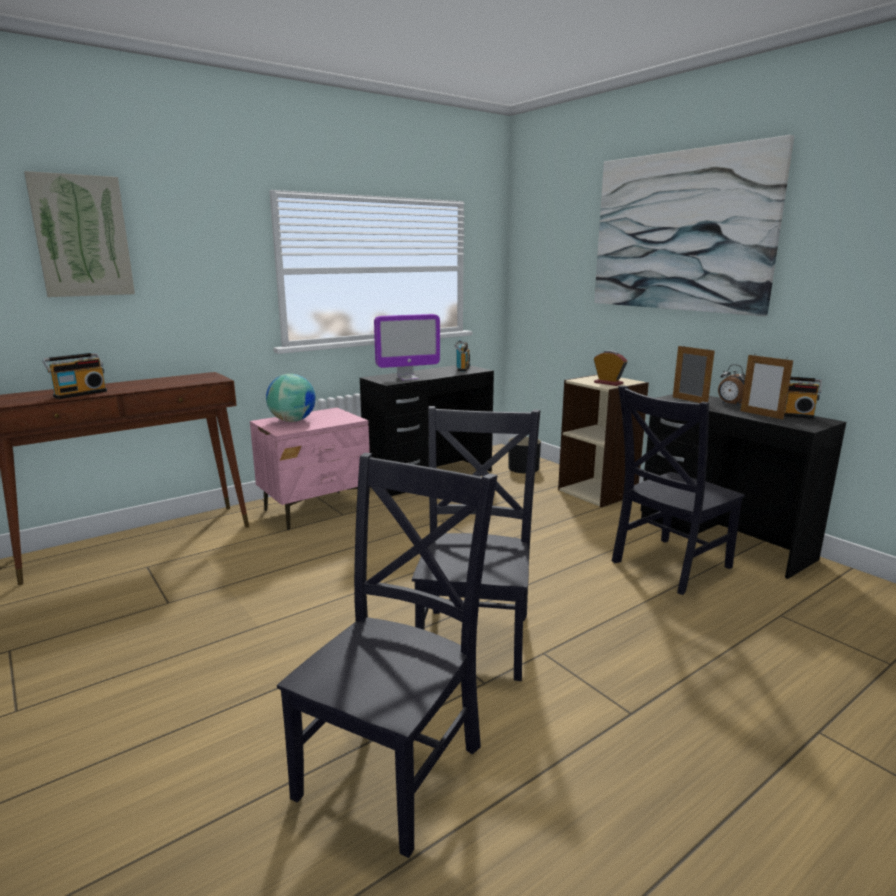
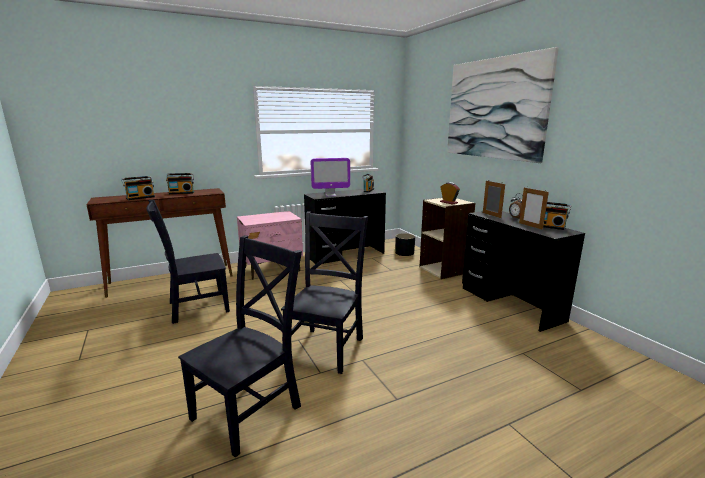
camera: 10 degrees right, 0 degrees up
picture [24,171,135,297] -> none
globe [266,374,316,422] -> none
black chair [612,386,745,595] -> black chair moved to [146,200,230,324]
none -> radio [166,173,194,194]

